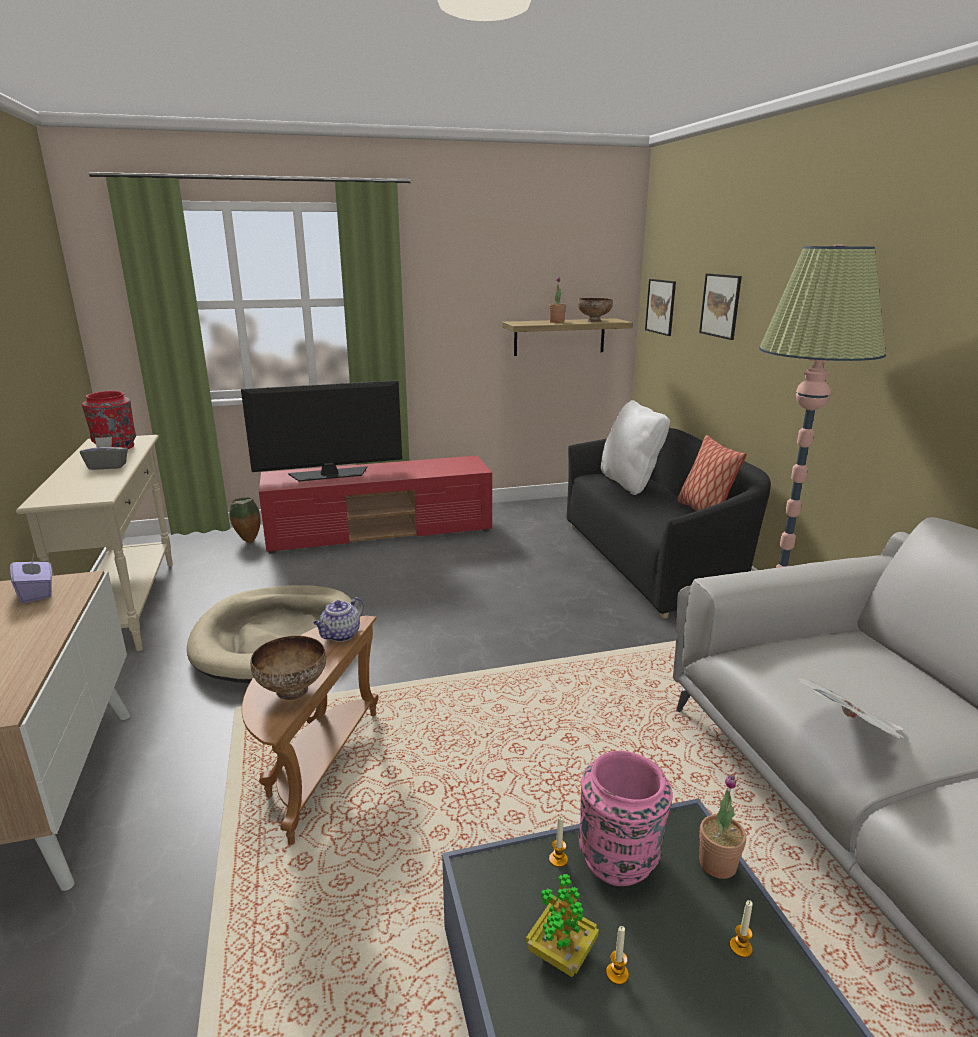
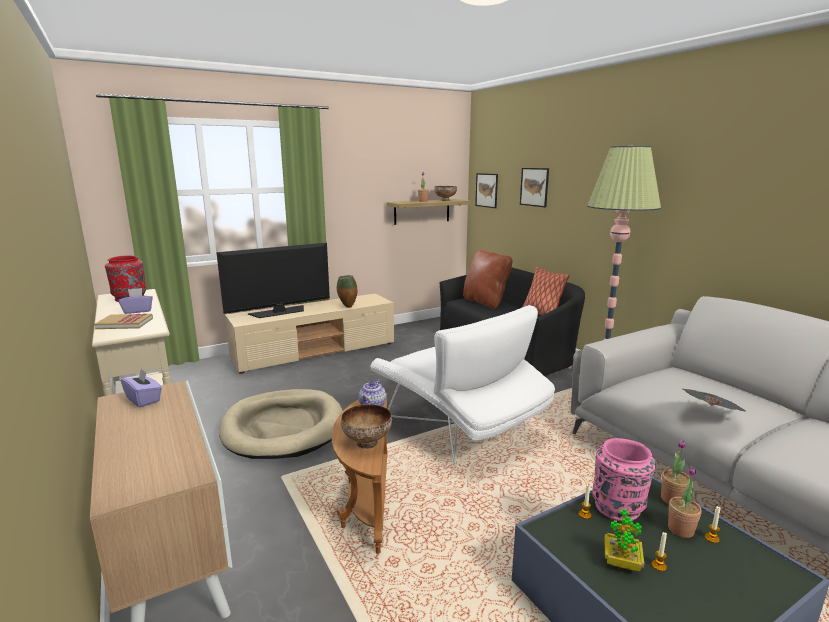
camera: 15 degrees left, 5 degrees down
grey tissue box [80,437,128,470] -> purple tissue box [118,288,153,314]
vase [230,497,261,543] -> vase moved to [337,275,357,308]
red tv stand [259,456,492,554] -> beige tv stand [225,293,394,374]
white pillow [601,400,670,495] -> brown pillow [463,249,513,309]
none -> book [94,313,153,329]
none -> white armchair [370,305,555,464]
none -> potted plant [668,466,702,538]

